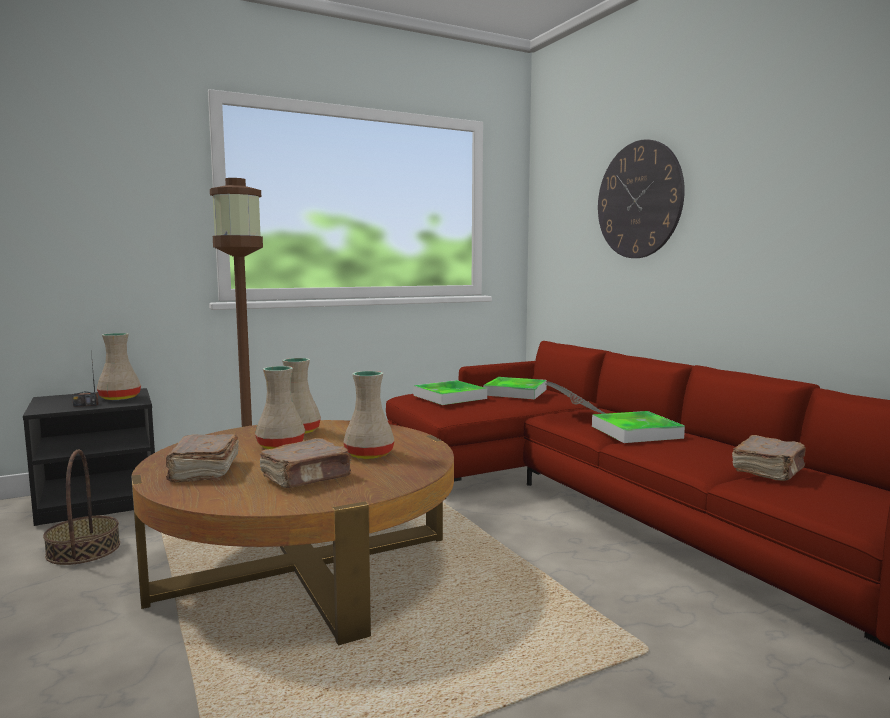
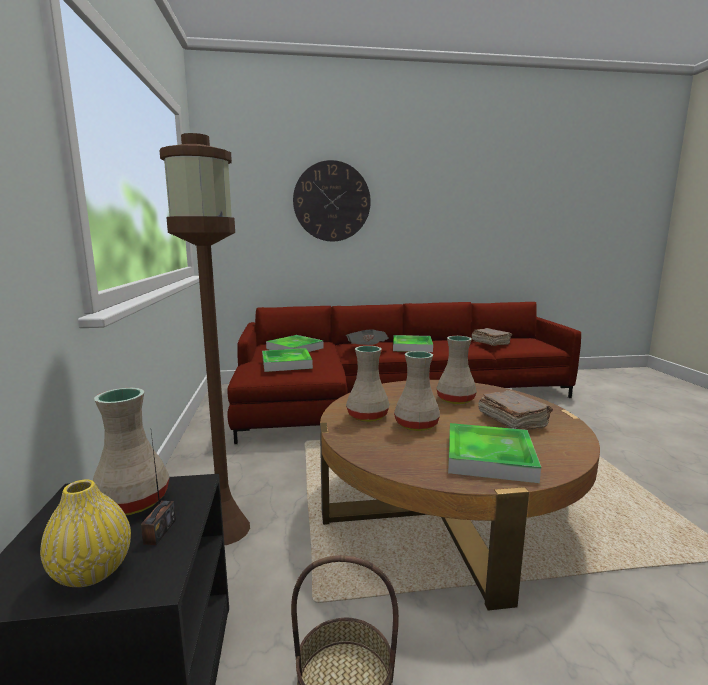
camera: 70 degrees left, 5 degrees up
brown book [166,434,239,482] -> tray [448,423,541,483]
none -> yellow vase [40,479,131,587]

